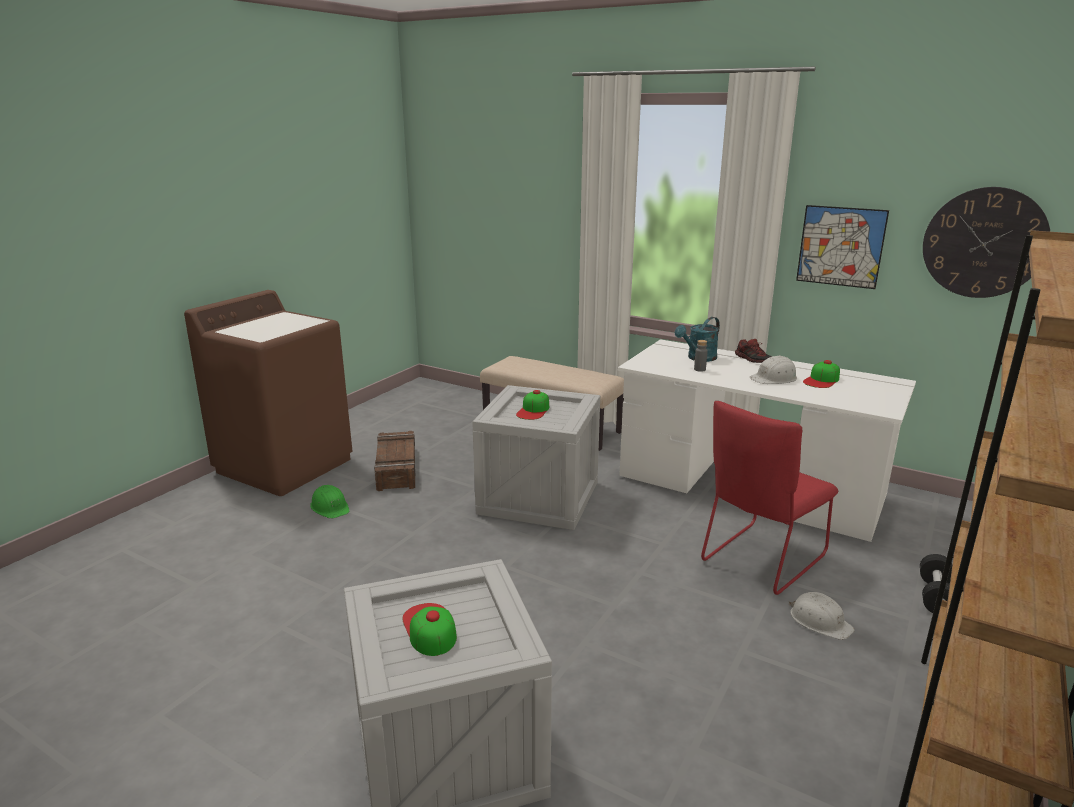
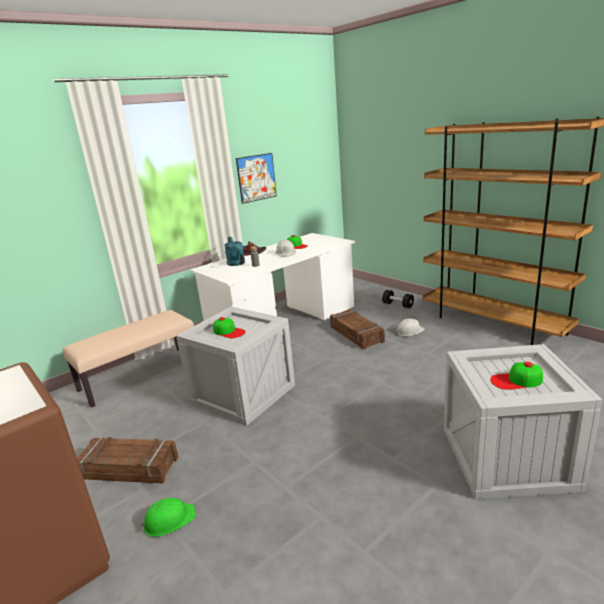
camera: 70 degrees left, 0 degrees up
red chair [701,401,838,595] -> crate [330,310,385,349]
wall clock [923,187,1050,298] -> none

